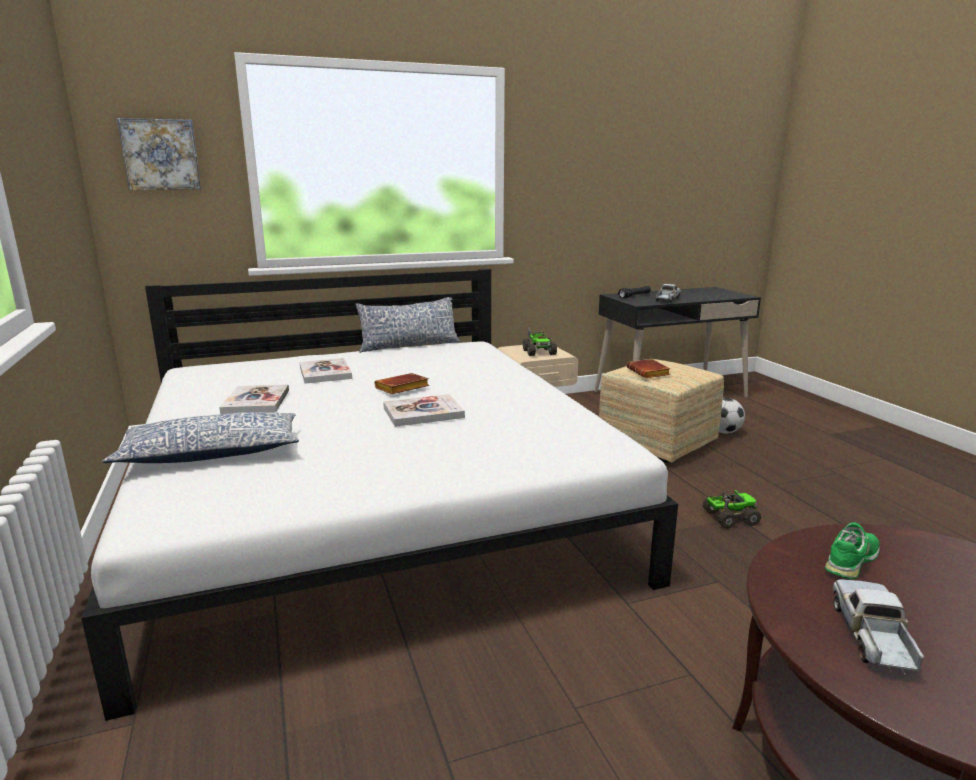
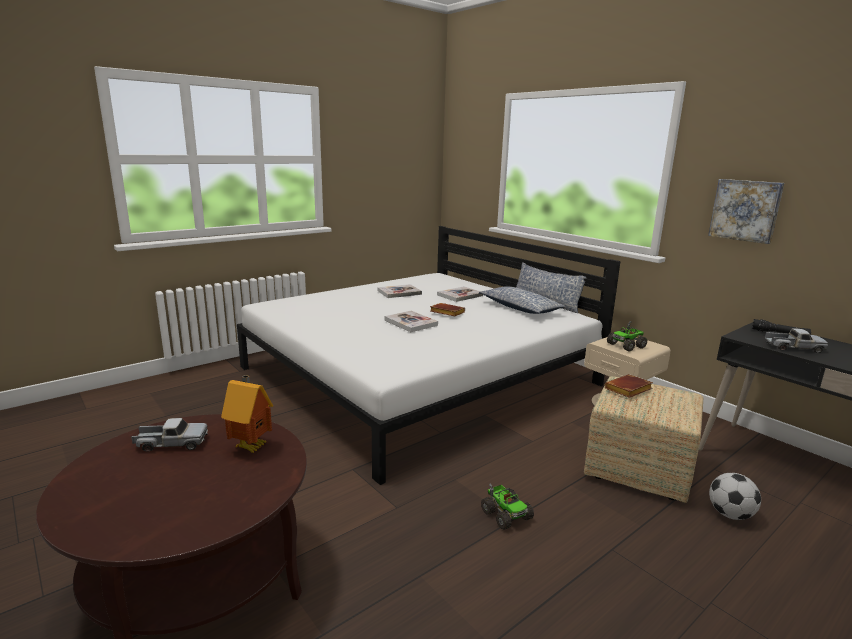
camera: 70 degrees right, 0 degrees up
pillow [102,412,299,463] -> pillow moved to [479,286,566,314]
picture [117,118,201,190] -> picture moved to [708,179,784,244]
green shoe [825,523,880,579] -> toy house [221,375,273,453]

